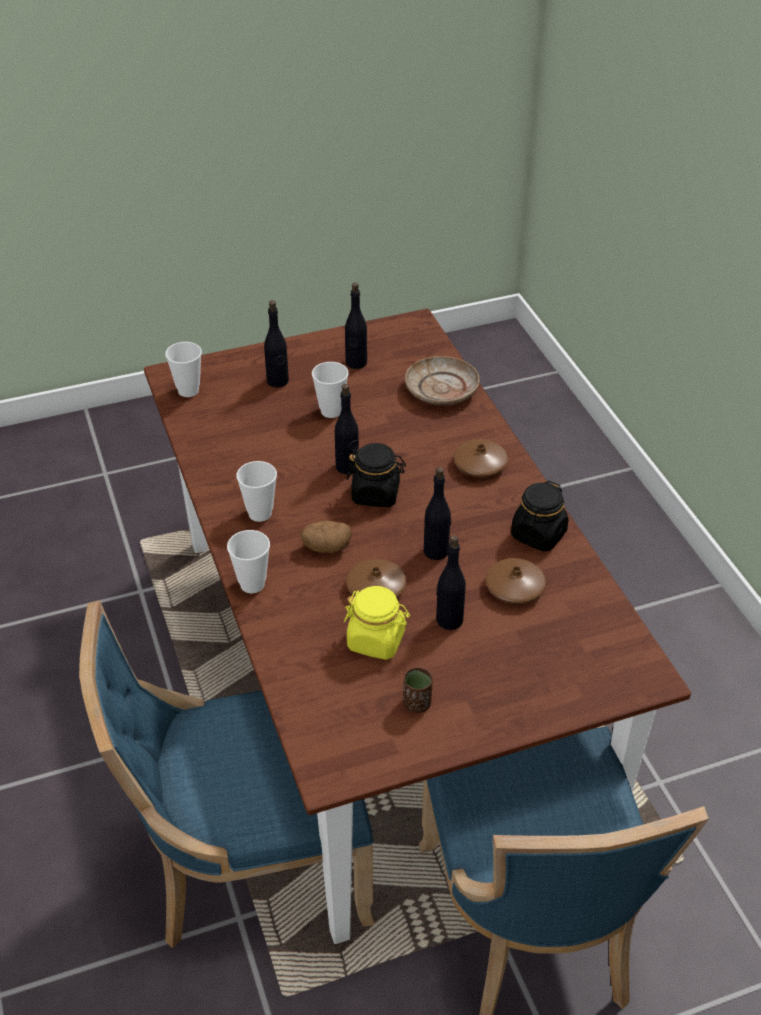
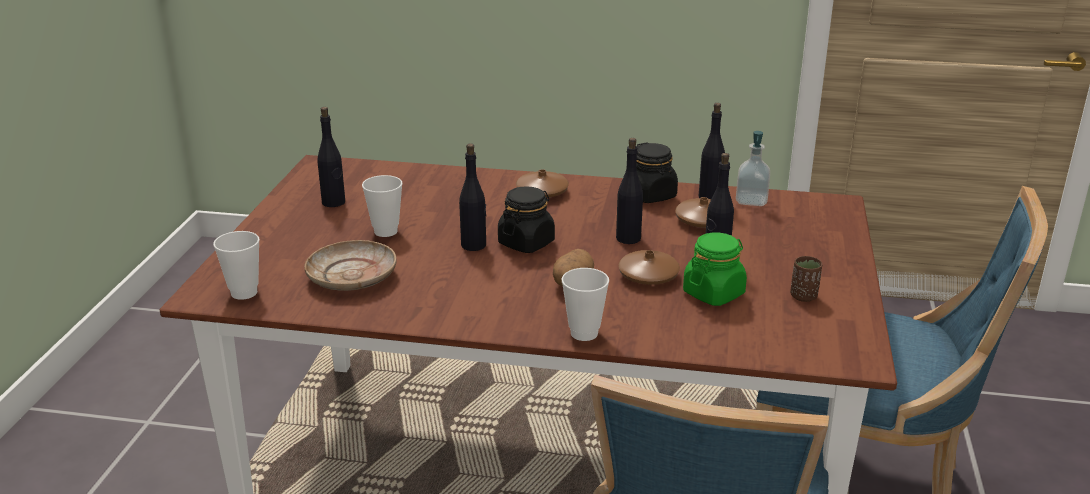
camera: 60 degrees left, 15 degrees down
cup [236,461,277,522] -> none
black bottle [264,300,289,388] -> black bottle moved to [699,103,725,199]
yellow jar [344,586,410,660] -> green jar [683,232,747,306]
beige plate [405,356,479,405] -> beige plate moved to [304,240,396,291]
none -> soap dispenser [736,131,770,206]

